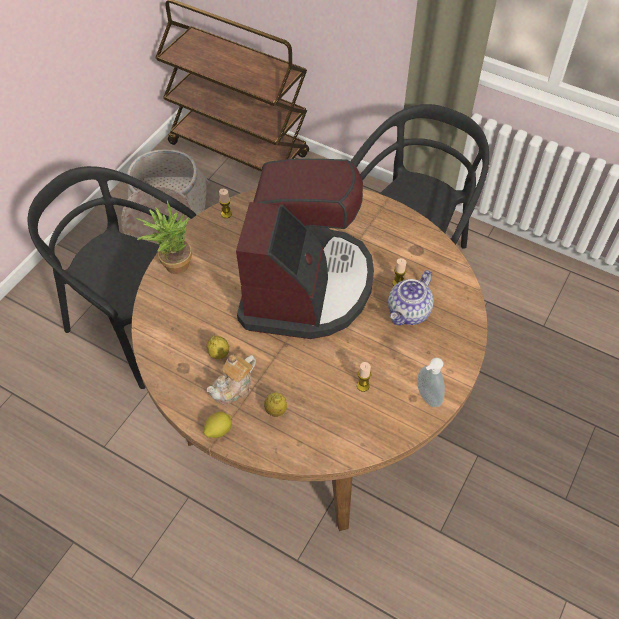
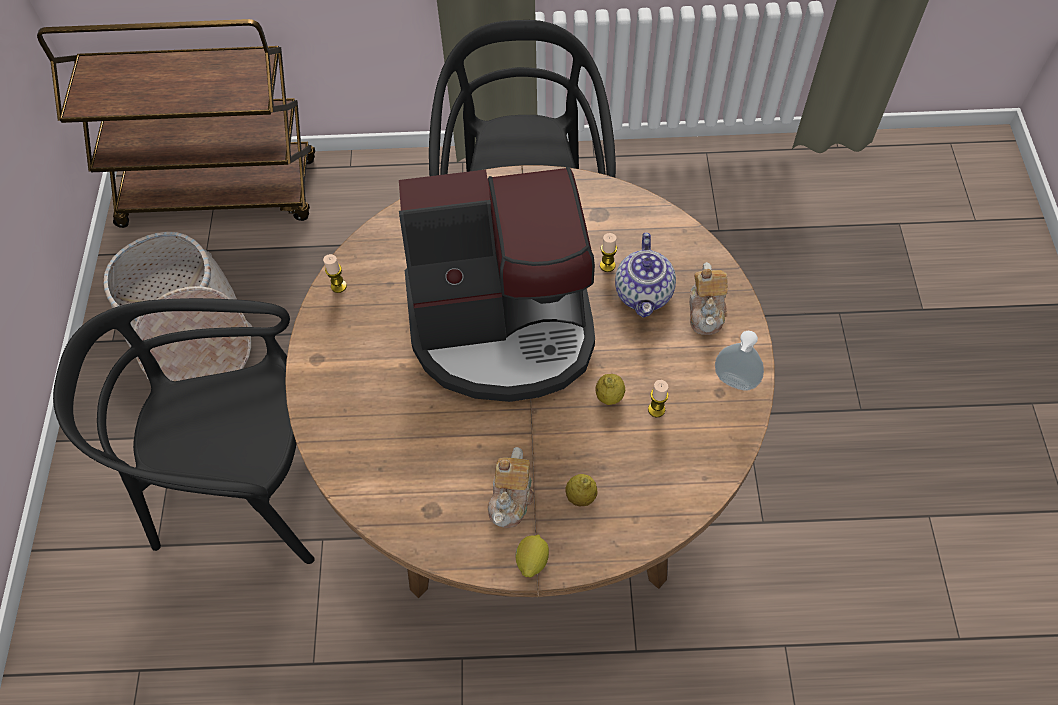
camera: 30 degrees left, 5 degrees up
potted plant [136,200,192,274] -> none
lemon [207,336,229,359] -> lemon moved to [596,374,625,405]
coffee machine [236,159,374,339] -> coffee machine turned 105 degrees clockwise [399,167,595,402]
none -> teapot [689,262,728,335]

